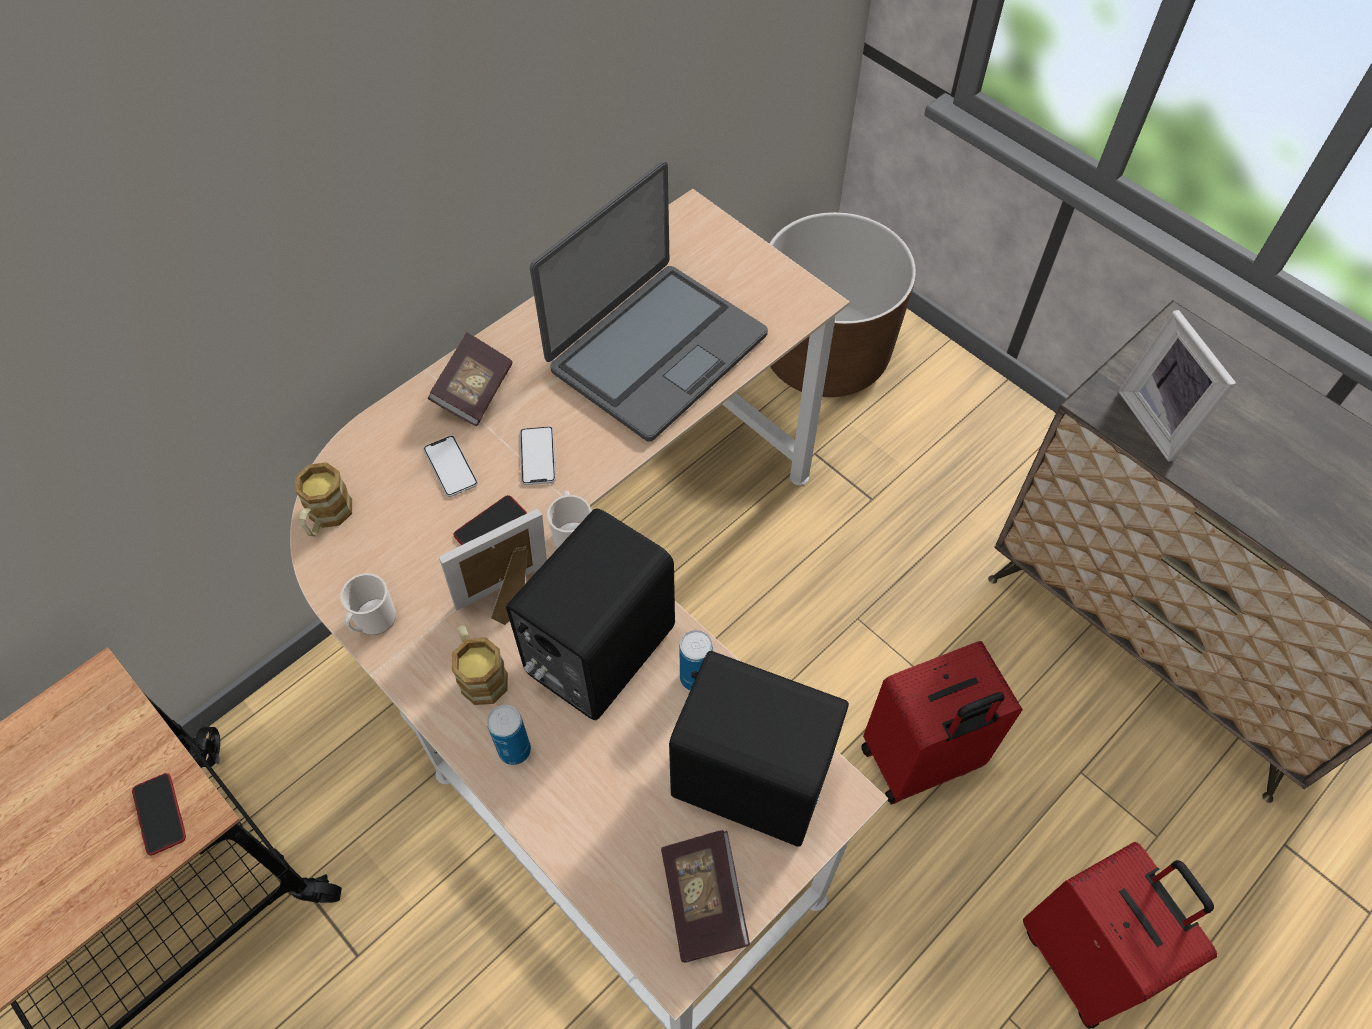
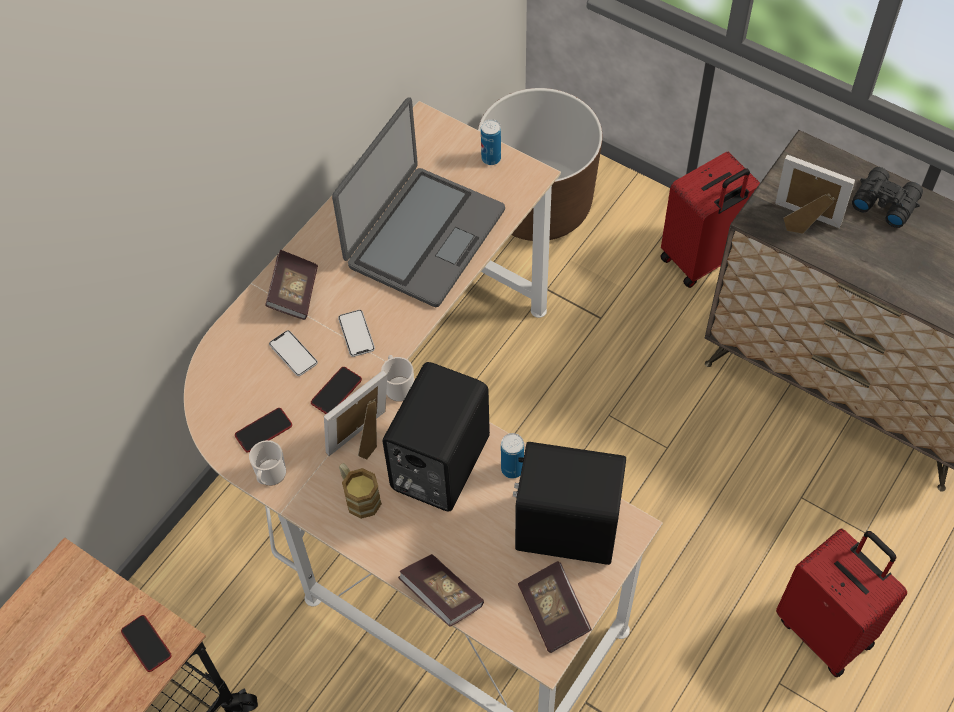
camera: 10 degrees left, 0 degrees up
mug [295,462,352,537] -> none
can [487,705,531,765] -> can moved to [481,119,501,165]
red suitcase [861,641,1022,804] -> red suitcase moved to [660,152,760,288]
picture frame [1118,310,1236,462] -> picture frame turned 150 degrees clockwise [775,155,855,234]
none -> phone [235,408,292,452]
none -> book [398,554,484,627]
none -> black binoculars [852,167,923,228]

